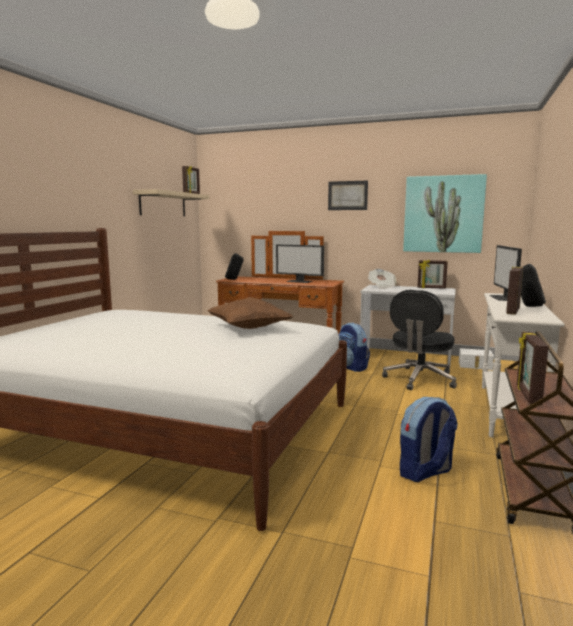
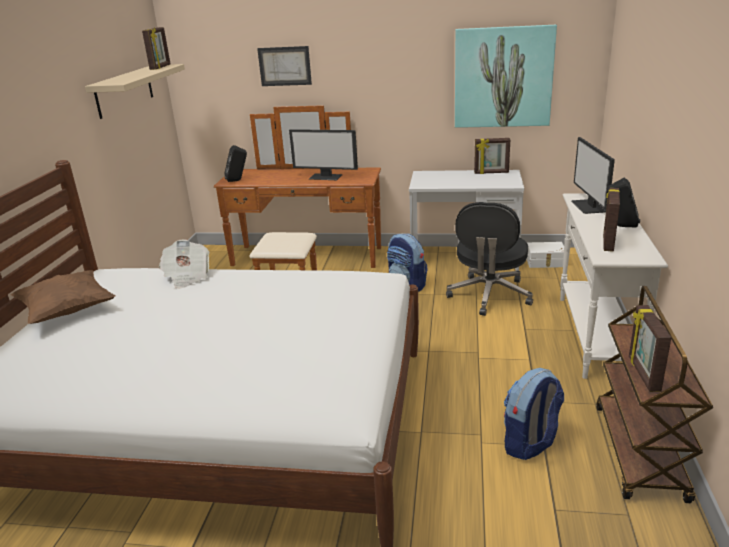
camera: 10 degrees left, 15 degrees up
brown pillow [208,297,293,329] -> brown pillow moved to [11,270,116,324]
picture [328,181,368,210] -> picture moved to [257,46,312,86]
newspaper [368,269,396,289] -> newspaper moved to [159,239,209,289]

